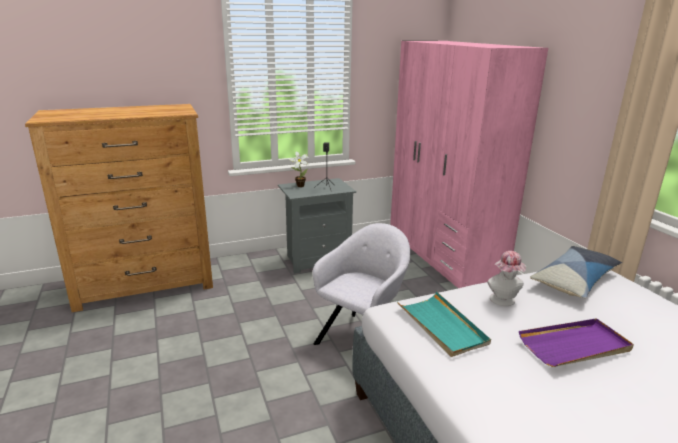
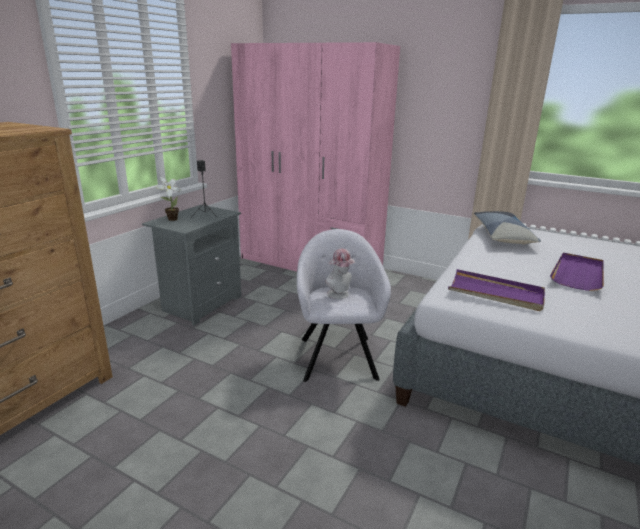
camera: 40 degrees left, 0 degrees up
turquoise tray [397,292,491,357] -> purple tray [448,269,545,311]
hat [487,251,526,306] -> hat moved to [325,249,356,299]

